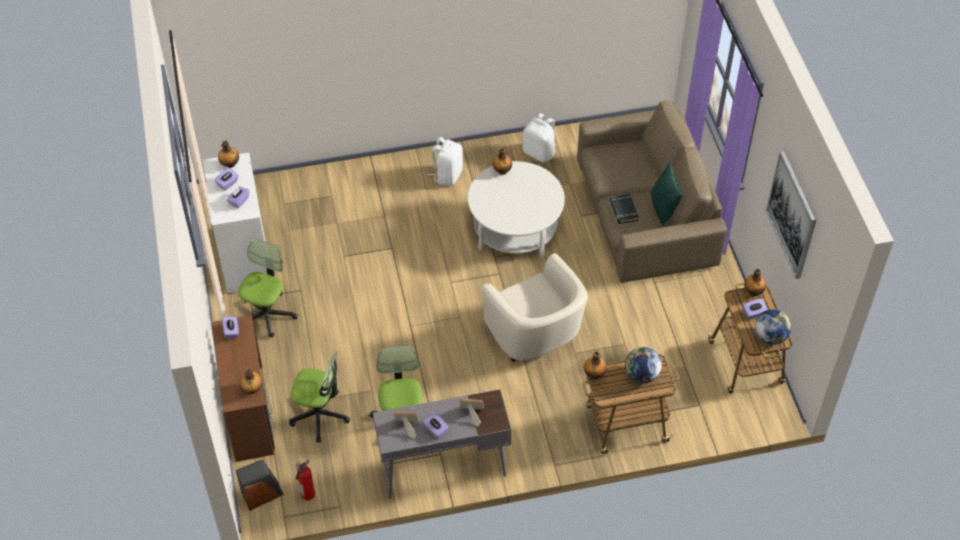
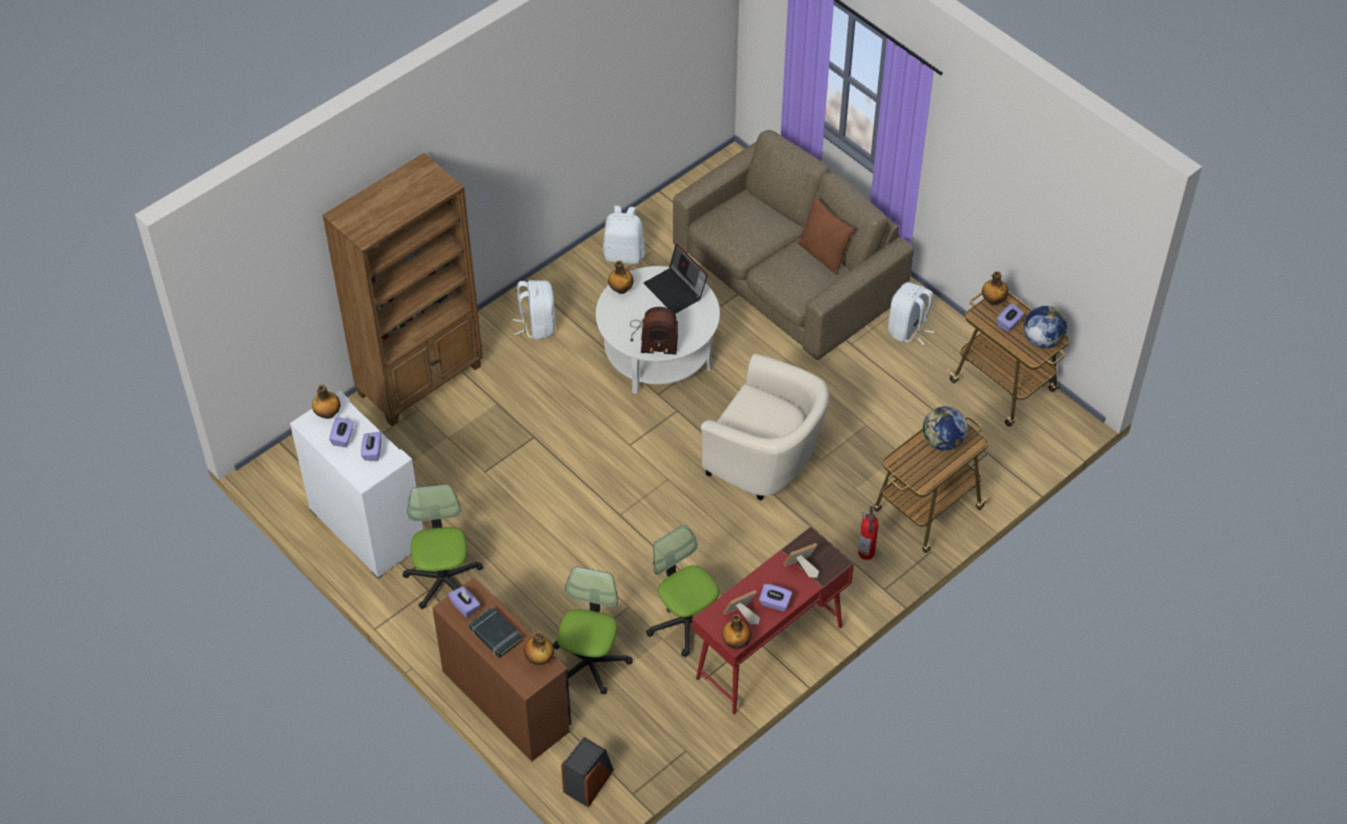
camera: 30 degrees left, 0 degrees up
office chair [289,353,350,442] -> office chair turned 60 degrees counterclockwise [553,567,633,695]
fire extinguisher [296,460,315,500] -> fire extinguisher moved to [858,506,879,560]
grey desk [373,389,511,499] -> red desk [692,527,854,714]
bottle [584,352,606,379] -> bottle moved to [722,614,751,649]
black book [610,193,639,224] -> black book moved to [469,607,522,658]
green pillow [650,162,683,226] -> brown pillow [797,197,855,275]
picture [766,151,816,279] -> none
none -> brown bookcase [322,153,483,426]
none -> radio [630,307,678,355]
none -> laptop [644,244,708,314]
none -> white backpack [888,282,934,345]

